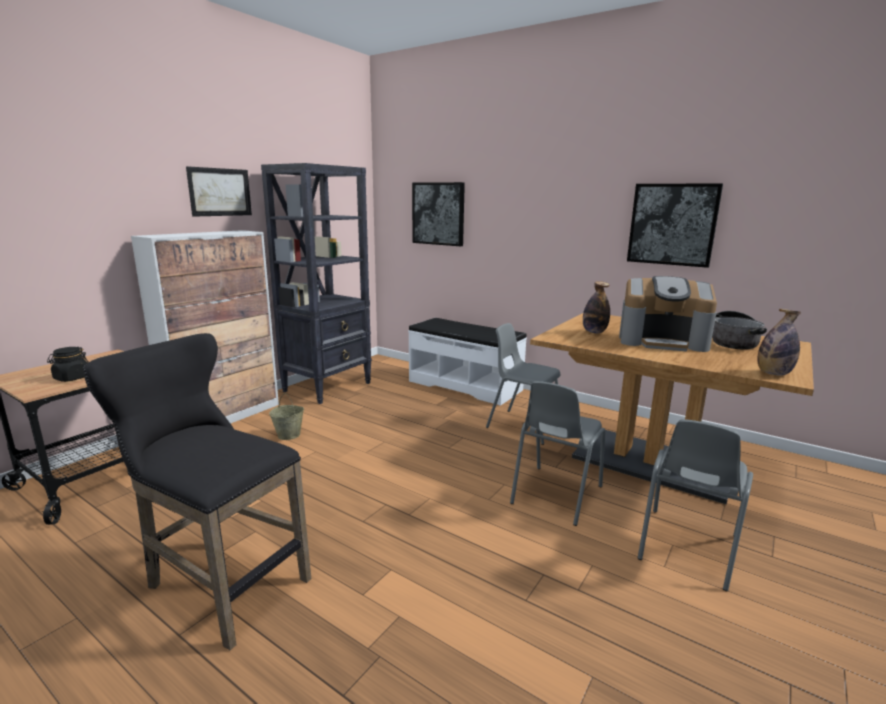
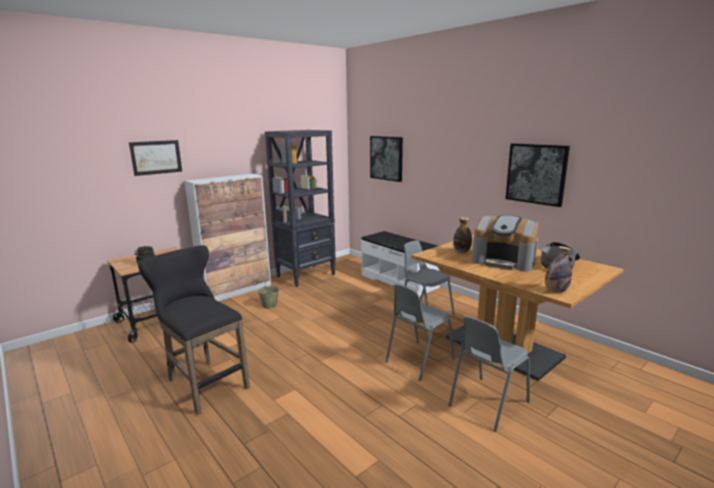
camera: 15 degrees right, 0 degrees up
picture [186,166,252,217] -> picture moved to [129,140,182,176]

